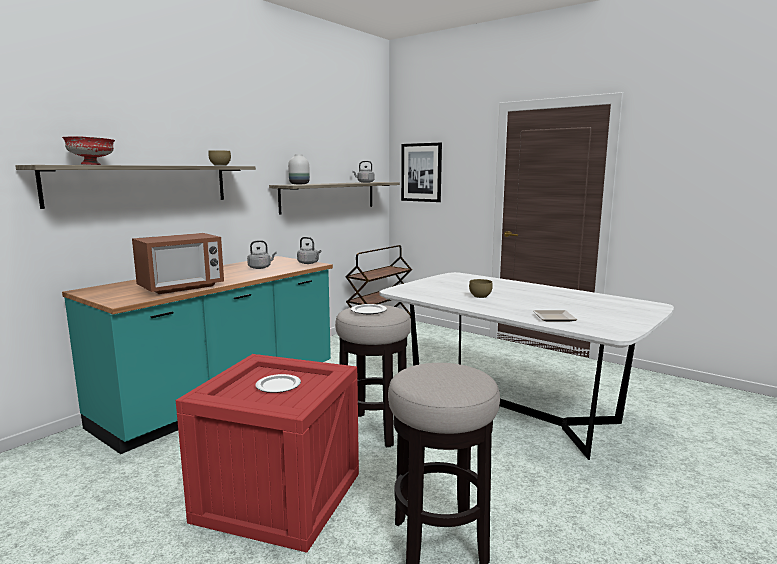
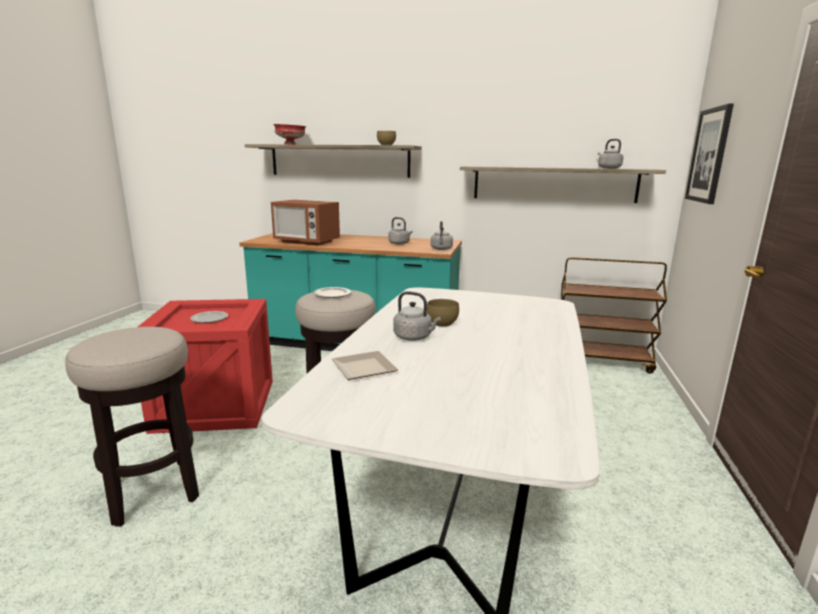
camera: 65 degrees right, 5 degrees up
white vase [288,154,310,184] -> none
none -> grey kettle [393,291,441,340]

